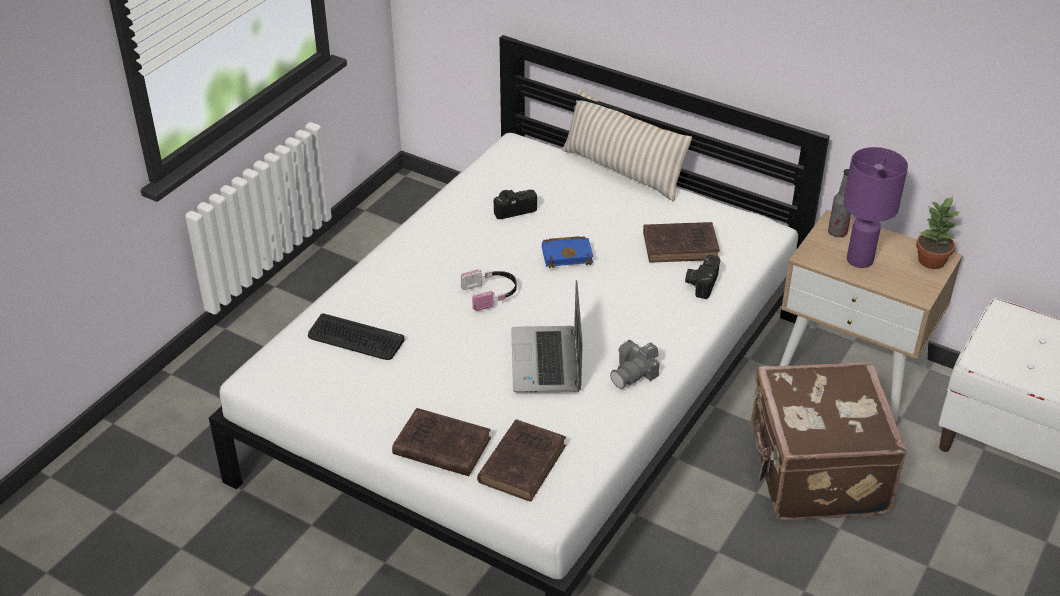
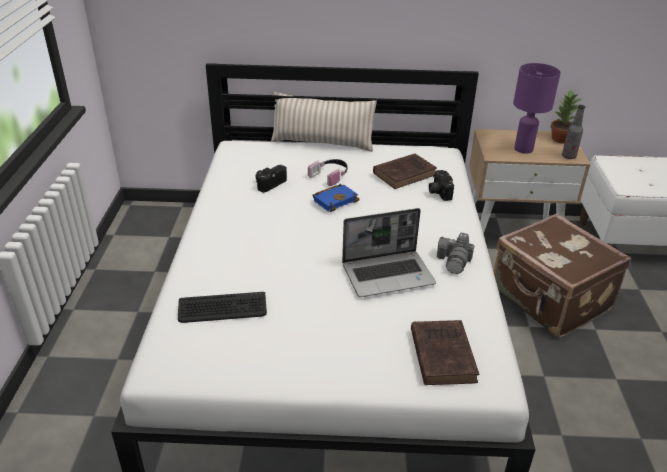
camera: 30 degrees left, 5 degrees down
brown book [392,408,491,476] -> none
headphones [461,269,517,311] -> headphones moved to [308,159,347,186]
laptop [511,280,583,393] -> laptop turned 75 degrees counterclockwise [342,208,436,297]
bottle [828,169,851,237] -> bottle moved to [562,105,585,159]

